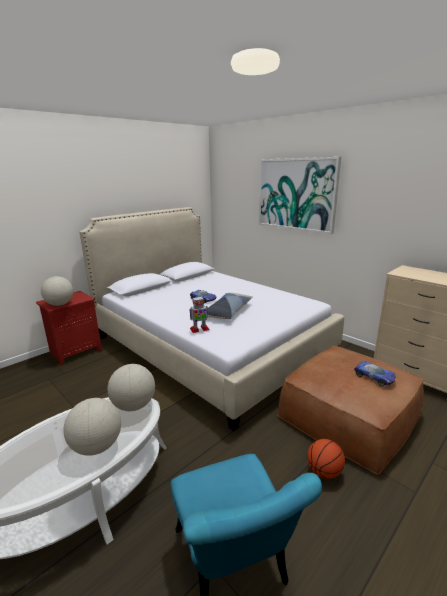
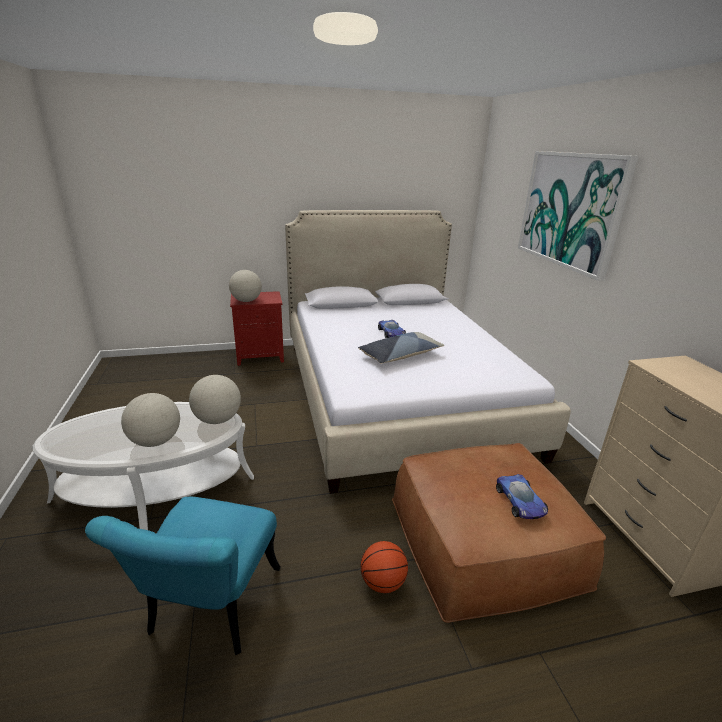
camera: 30 degrees right, 5 degrees up
toy robot [189,297,210,333] -> none

